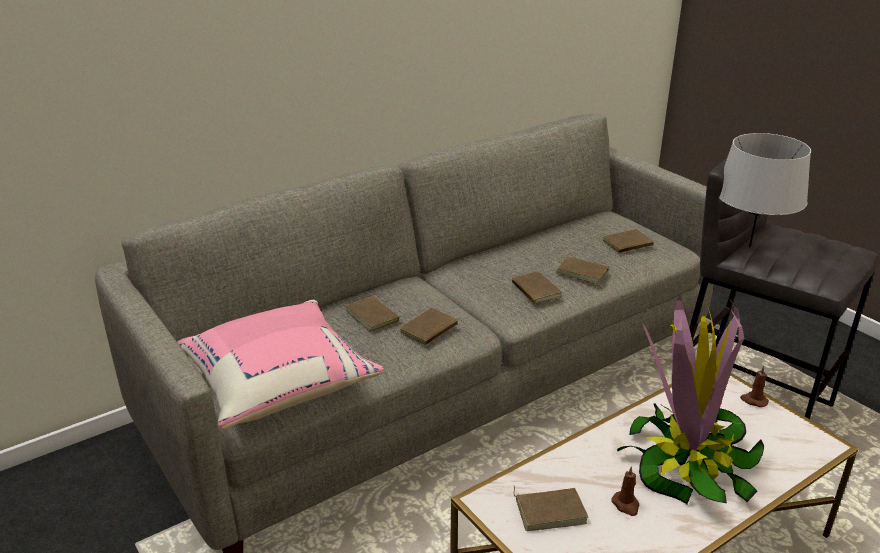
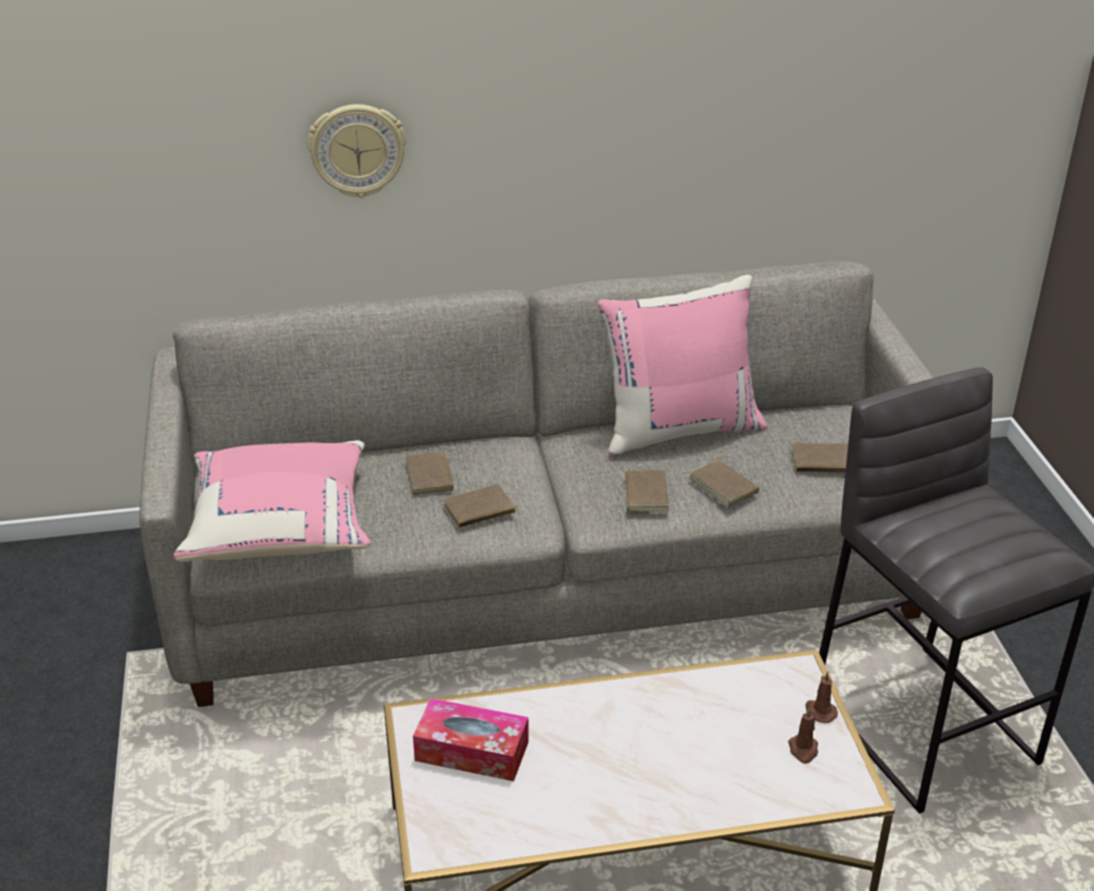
camera: 25 degrees right, 5 degrees up
brown book [513,486,588,531] -> tissue box [413,698,529,781]
brown candle [611,466,640,516] -> brown candle moved to [788,707,818,764]
potted plant [617,294,764,504] -> none
grey table lamp [719,133,811,248] -> none
none -> wall clock [308,104,406,198]
none -> pink pillow [598,275,767,456]

